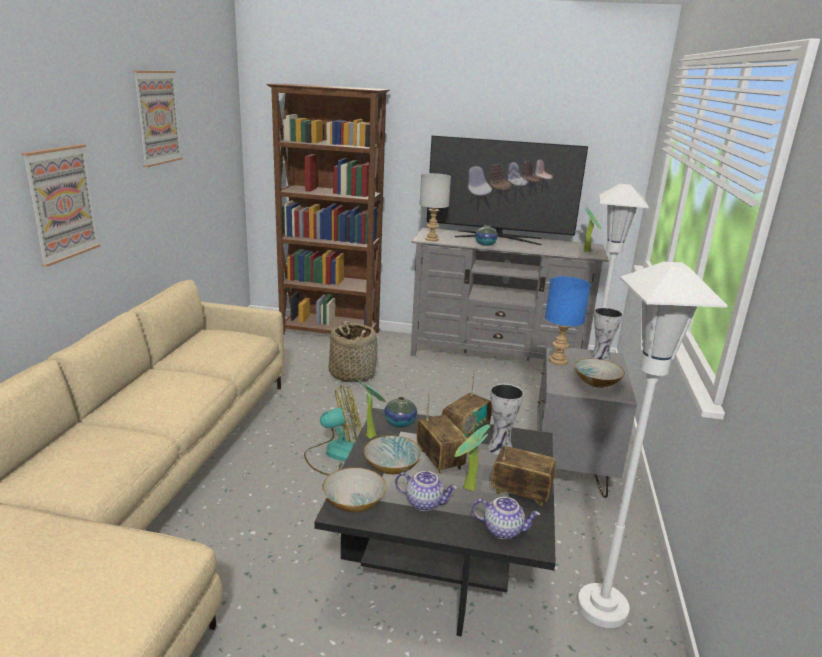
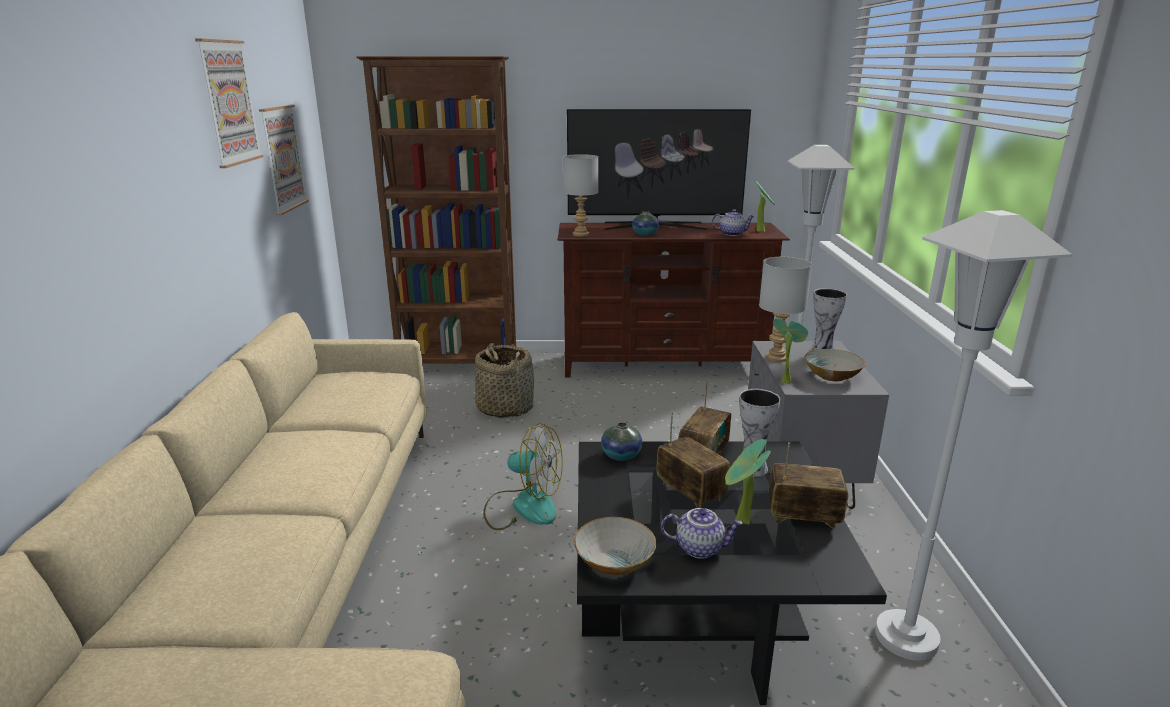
camera: 10 degrees left, 0 degrees up
picture [22,144,100,267] -> picture moved to [259,105,309,215]
fan [304,385,362,476] -> fan turned 45 degrees clockwise [483,423,563,530]
potted plant [356,379,386,439] -> potted plant moved to [773,318,808,384]
bowl [364,436,422,474] -> none
grey tv stand [411,228,609,361] -> brown tv stand [557,223,790,377]
teapot [472,497,540,540] -> teapot moved to [712,209,755,236]
blue table lamp [545,276,591,365] -> grey table lamp [759,257,812,362]

